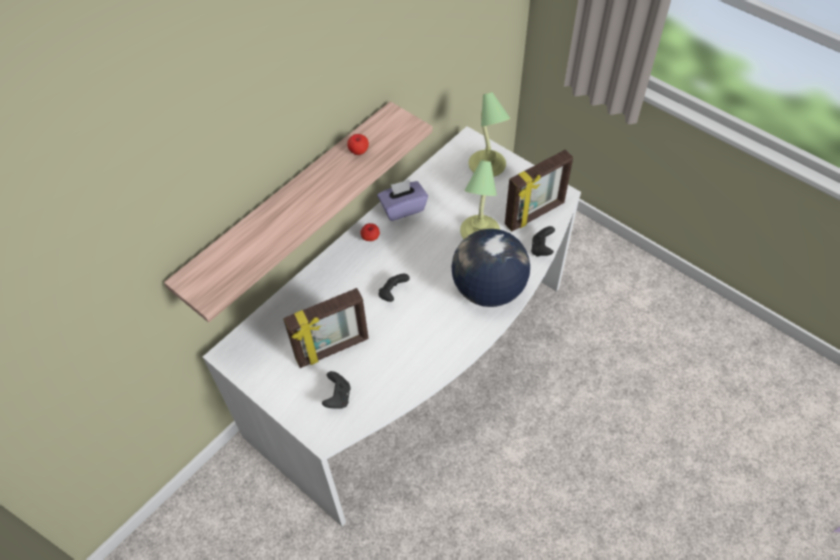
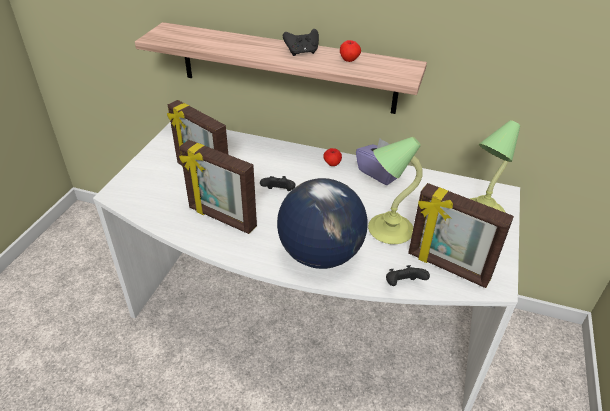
camera: 65 degrees right, 15 degrees down
black game controller [322,371,351,409] -> black game controller moved to [283,29,319,56]
none -> picture frame [179,140,257,234]

